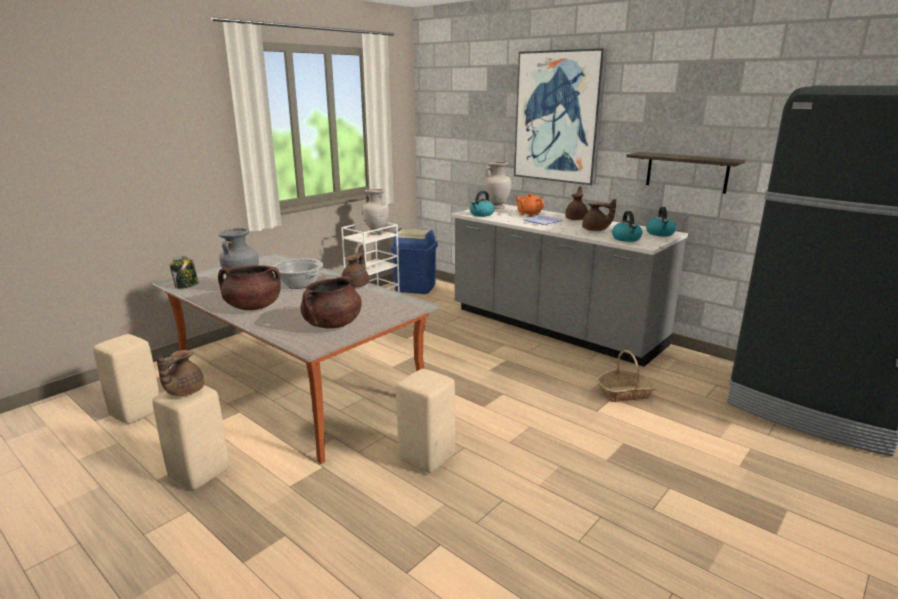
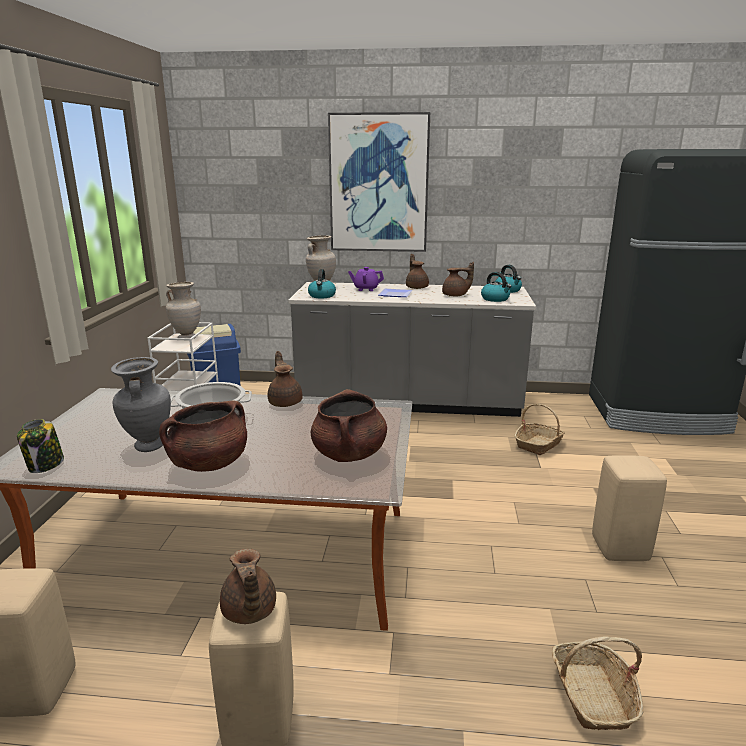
camera: 35 degrees left, 0 degrees up
beige stool [396,369,455,473] -> beige stool moved to [592,455,667,561]
orange teapot [515,194,544,217] -> purple teapot [348,267,384,291]
shelf [626,152,746,194] -> none
none -> basket [552,636,643,730]

